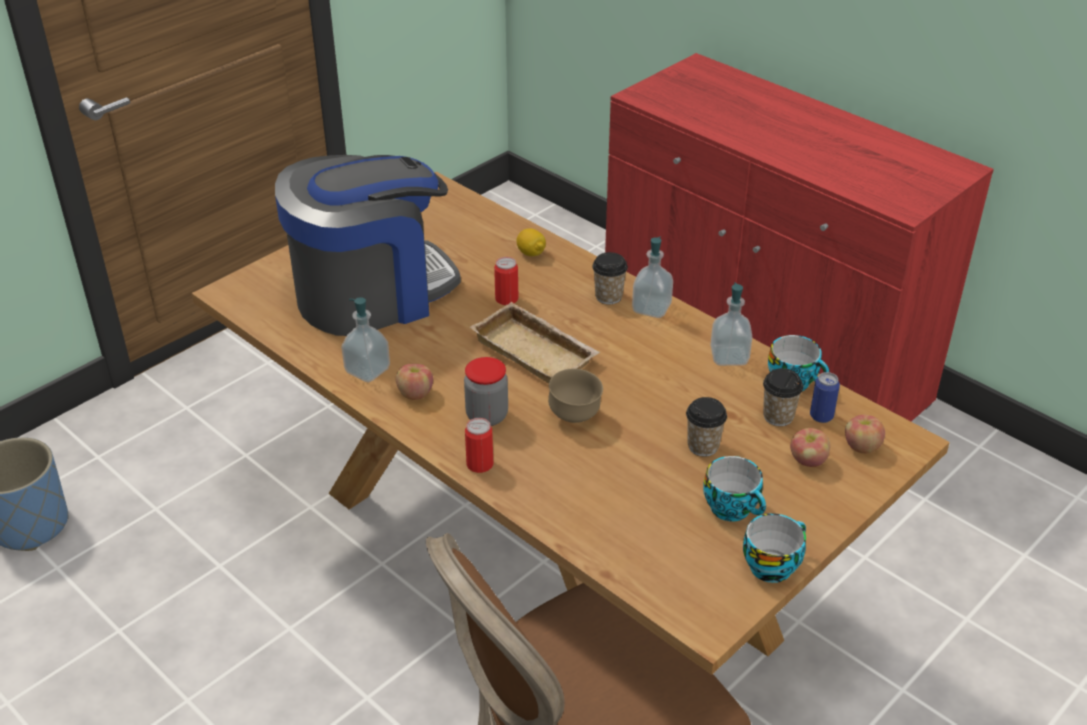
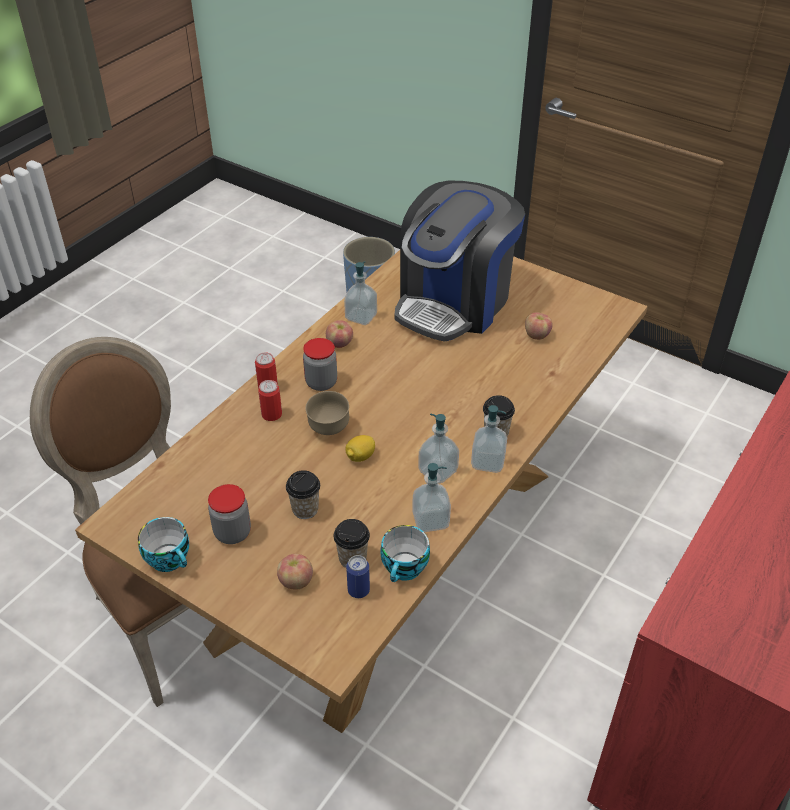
camera: 80 degrees right, 5 degrees up
coffee machine [275,155,461,336] -> coffee machine turned 75 degrees clockwise [394,180,525,342]
beige tray [470,302,600,383] -> none
can [494,257,519,305] -> can moved to [258,380,282,421]
lemon [516,228,546,256] -> lemon moved to [345,435,375,462]
cup [703,456,766,522] -> jar [208,484,251,544]
apple [845,415,885,453] -> apple moved to [525,312,553,340]
none -> soap dispenser [418,414,459,484]

